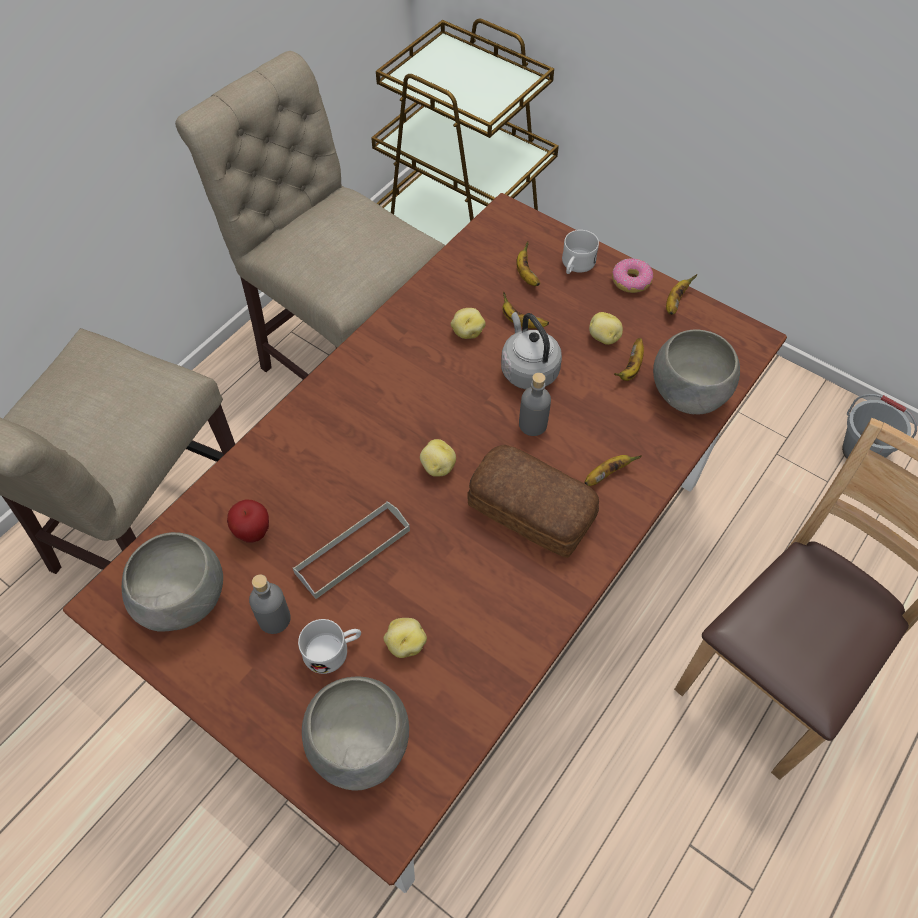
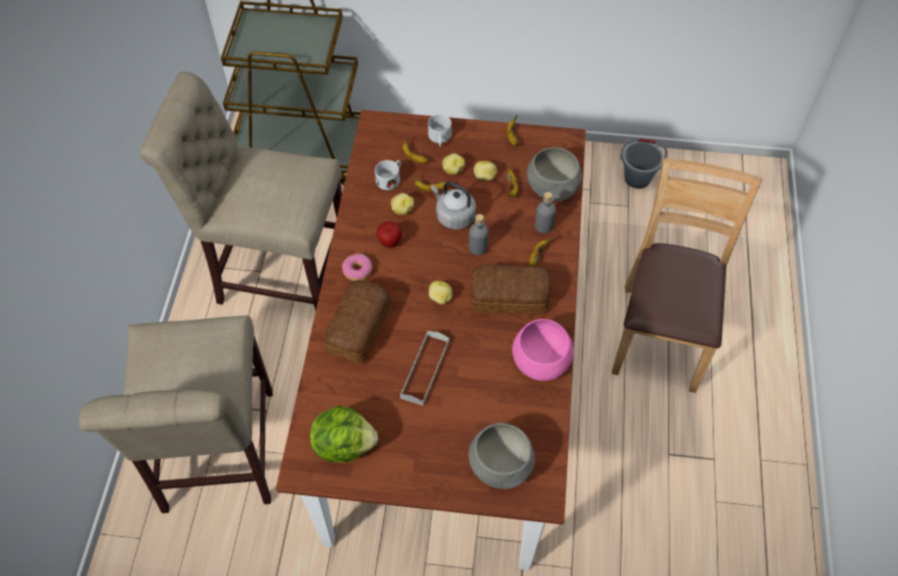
camera: 30 degrees left, 0 degrees up
grey bowl [122,532,223,632] -> lettuce [310,405,378,463]
apple [227,499,269,543] -> apple moved to [377,221,402,248]
grey bottle [249,574,291,634] -> grey bottle moved to [535,192,556,233]
white mug [298,619,361,674] -> white mug moved to [375,160,401,190]
potato [383,618,427,658] -> potato moved to [442,153,465,175]
donut [612,258,653,293] -> donut moved to [342,254,372,281]
none -> bread [324,280,391,364]
none -> pink bowl [512,319,573,381]

